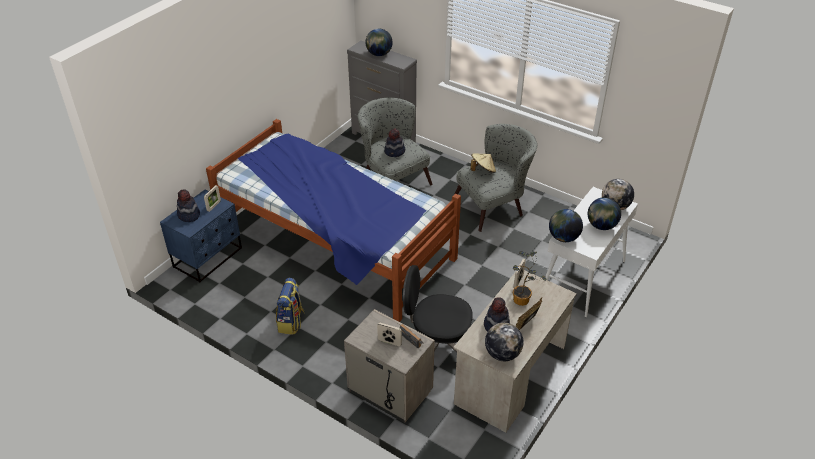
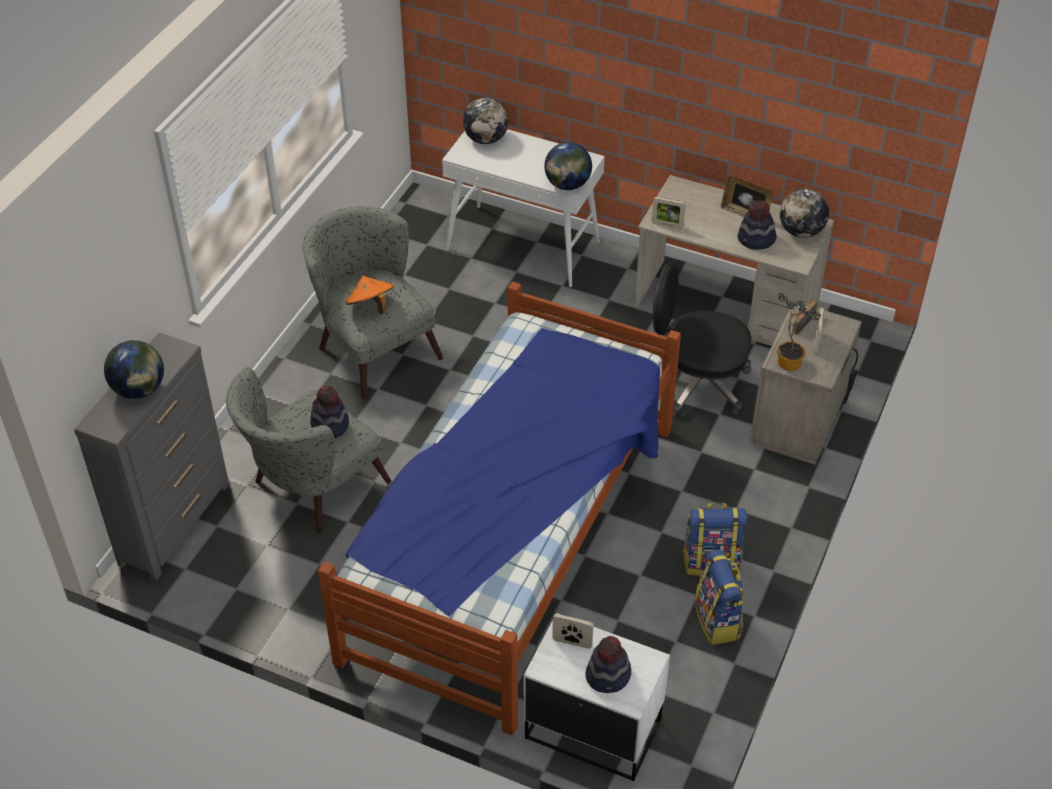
camera: 100 degrees left, 5 degrees up
blue nightstand [160,190,242,282] -> white nightstand [524,613,670,781]
black office chair [403,265,472,353] -> black office chair turned 105 degrees clockwise [653,263,752,418]
beige hat [470,153,496,173] -> orange hat [346,276,394,314]
potted plant [513,251,547,306] -> potted plant moved to [777,293,821,371]
globe [588,197,621,230] -> none
none -> backpack [695,549,745,645]

